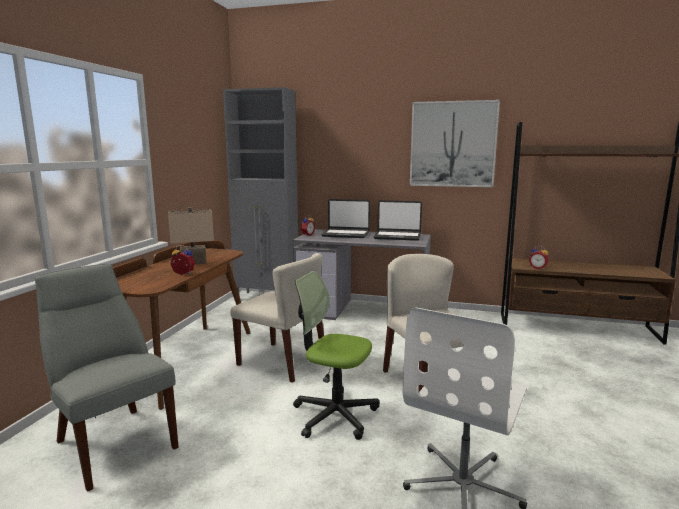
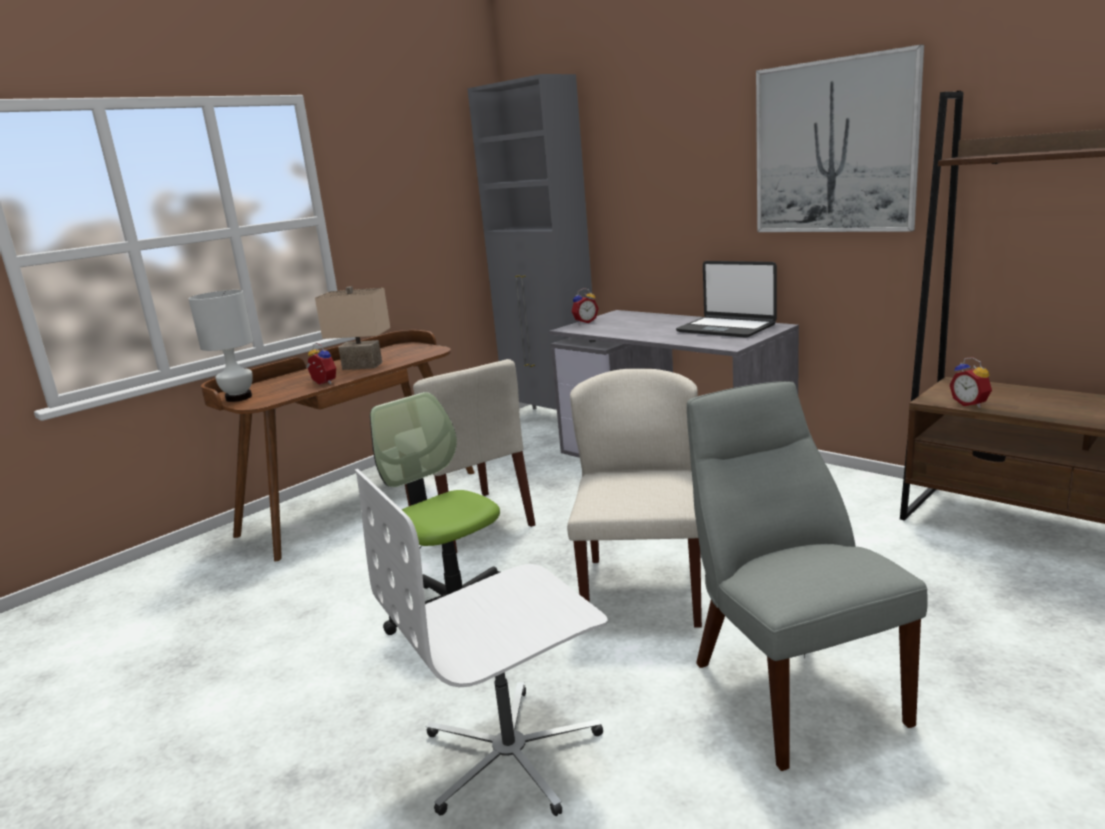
camera: 30 degrees right, 5 degrees up
grey chair [35,264,178,492] -> grey chair moved to [687,381,928,771]
laptop [321,199,370,238] -> none
none -> white table lamp [188,290,253,402]

